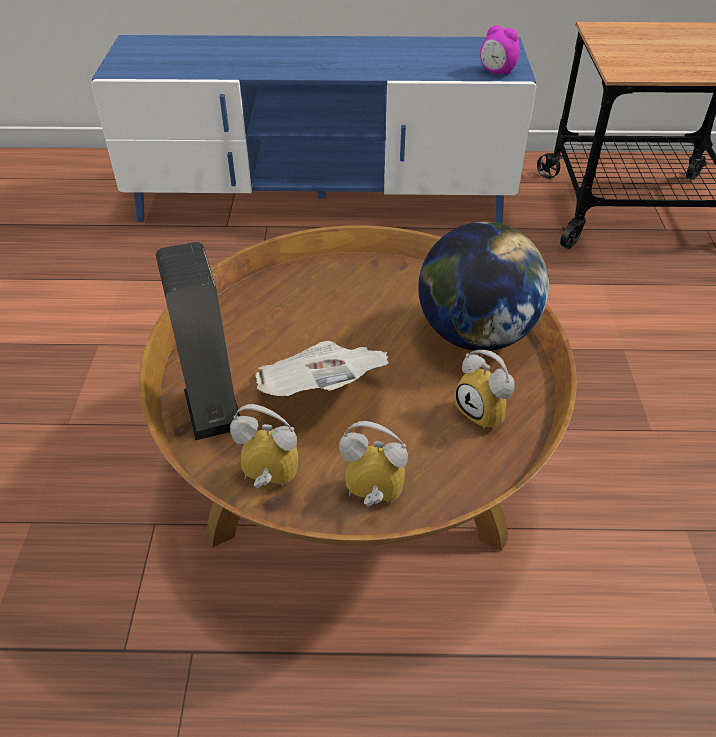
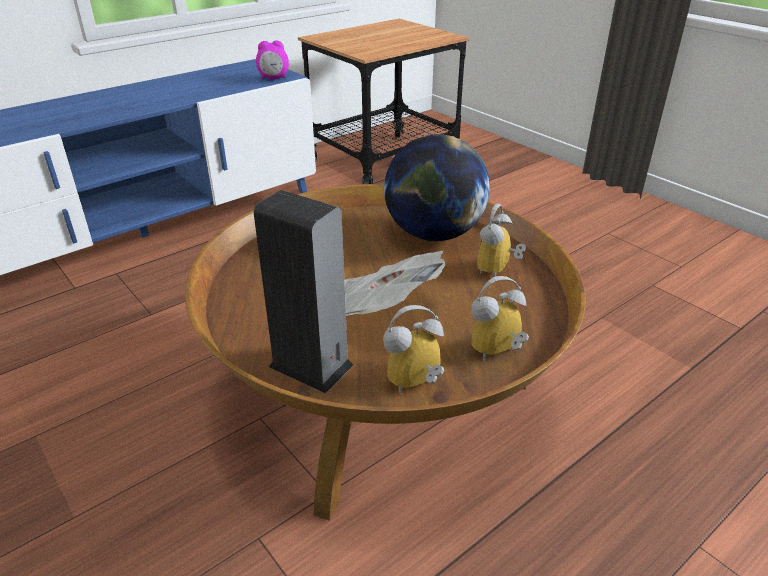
camera: 40 degrees left, 10 degrees down
alarm clock [455,350,515,430] -> alarm clock turned 105 degrees clockwise [477,204,526,277]

